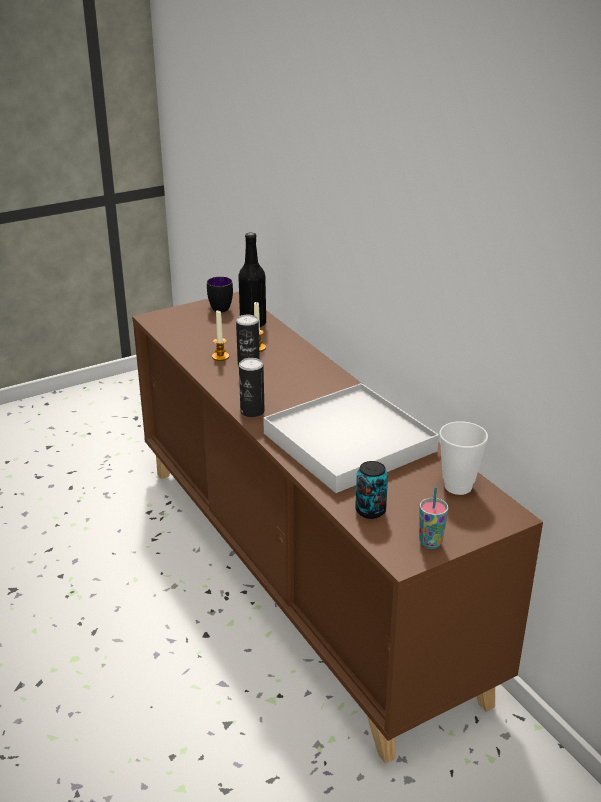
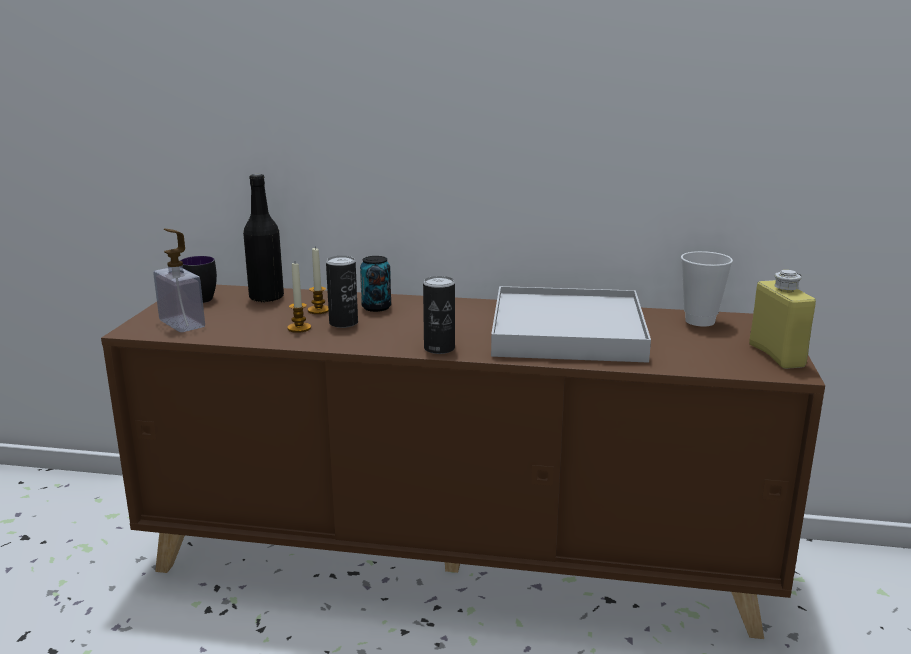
camera: 50 degrees left, 10 degrees down
can [355,461,388,519] -> can moved to [360,256,391,312]
cup [419,487,448,549] -> yellow bottle [749,270,816,369]
none -> soap dispenser [153,228,205,332]

